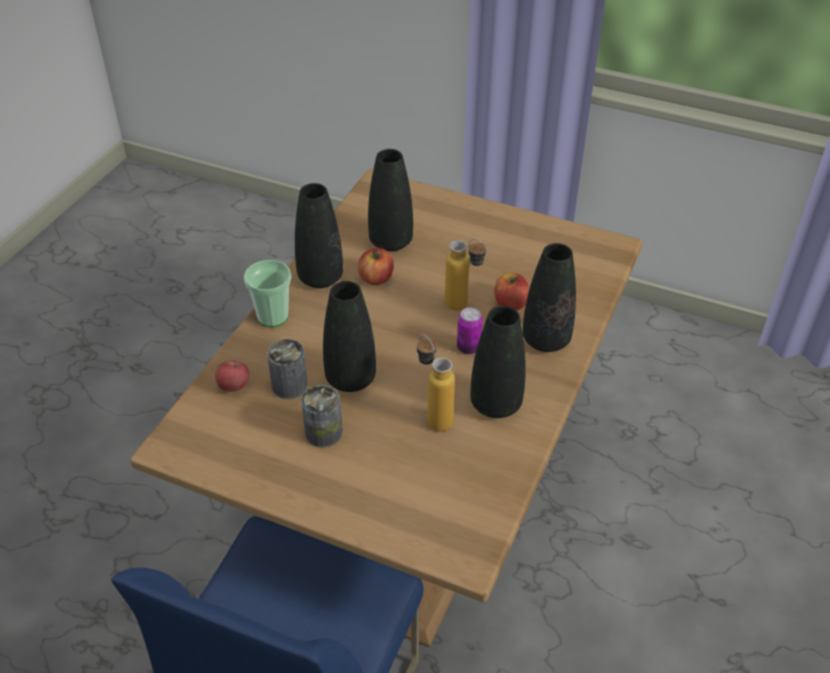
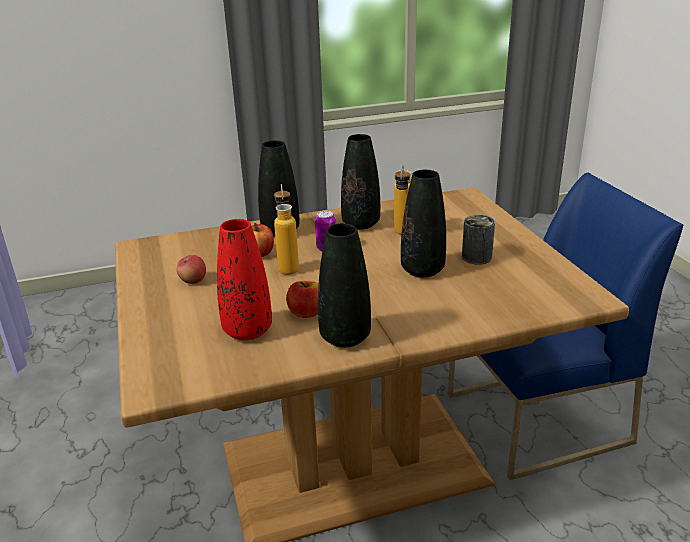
camera: 130 degrees left, 15 degrees down
apple [215,360,250,392] -> apple moved to [177,255,206,284]
cup [244,260,291,327] -> none
can [267,339,308,399] -> none
black vase [368,149,413,251] -> red vase [217,219,272,340]

